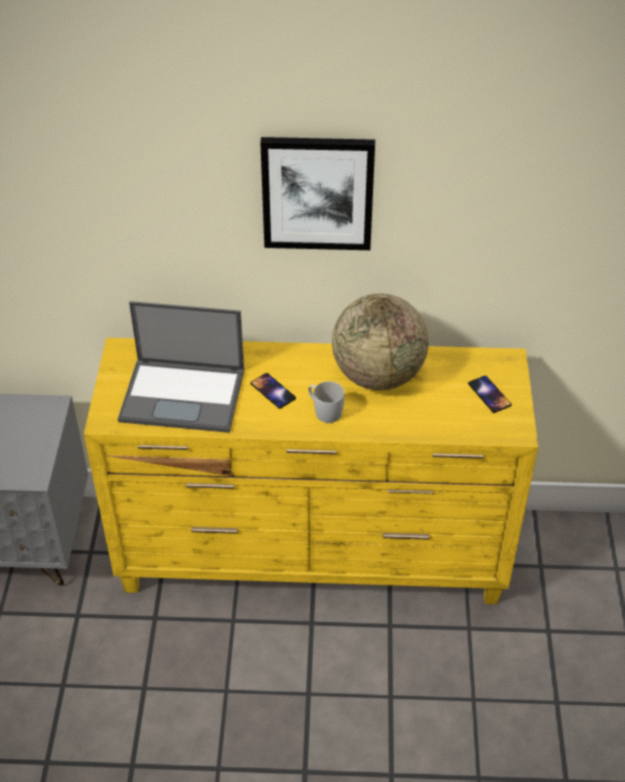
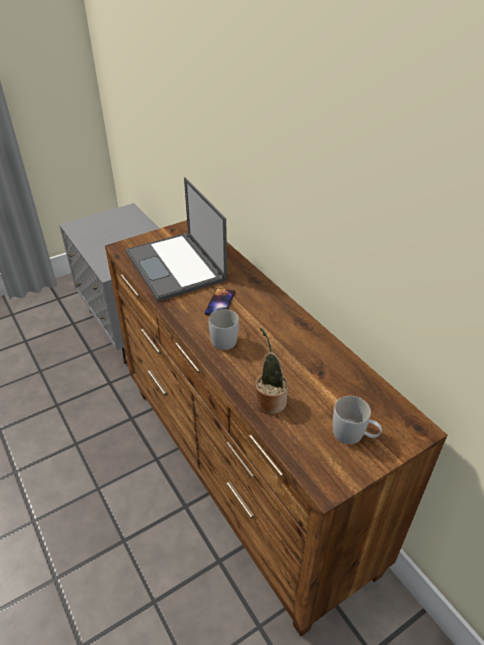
camera: 55 degrees right, 5 degrees down
yellow dresser [84,338,538,604] -> brown dresser [105,220,447,637]
picture [260,137,375,250] -> none
globe [332,294,429,390] -> none
phone [468,376,512,413] -> white mug [333,396,382,444]
none -> potted plant [255,327,288,414]

